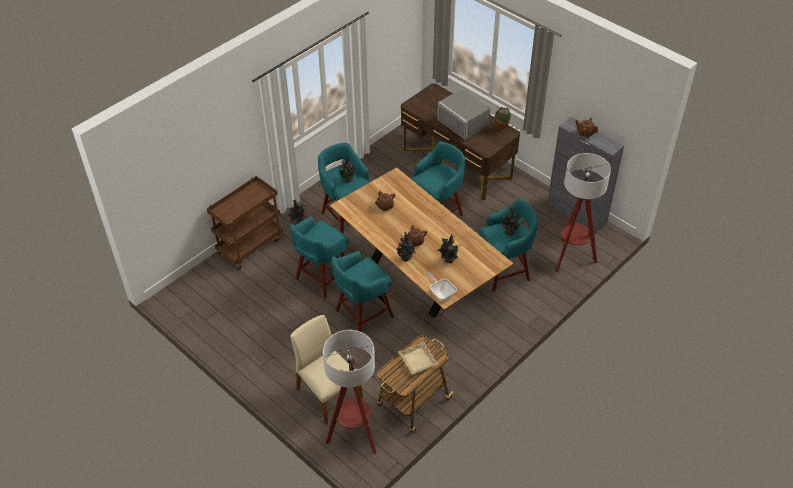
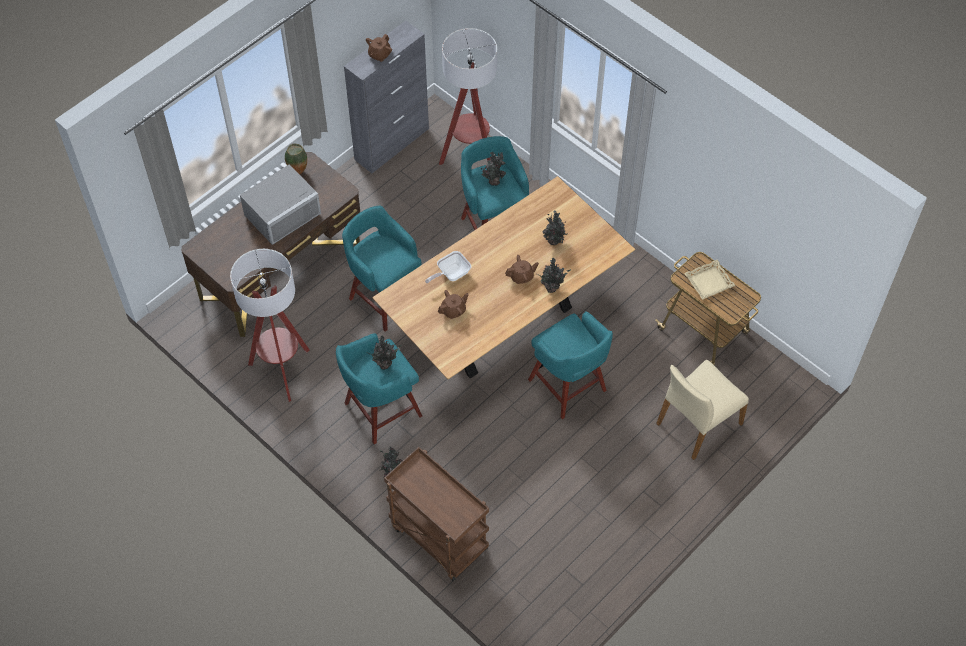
camera: 90 degrees left, 10 degrees up
turquoise stool [290,216,349,298] -> none
floor lamp [323,330,376,454] -> floor lamp moved to [230,249,310,402]
frying pan [426,272,457,302] -> frying pan moved to [425,251,471,283]

